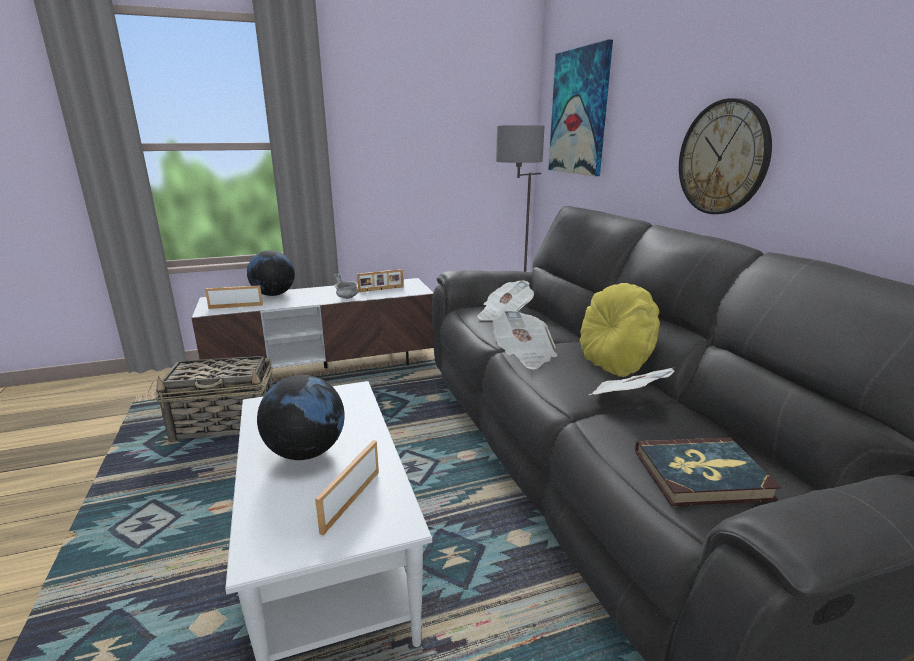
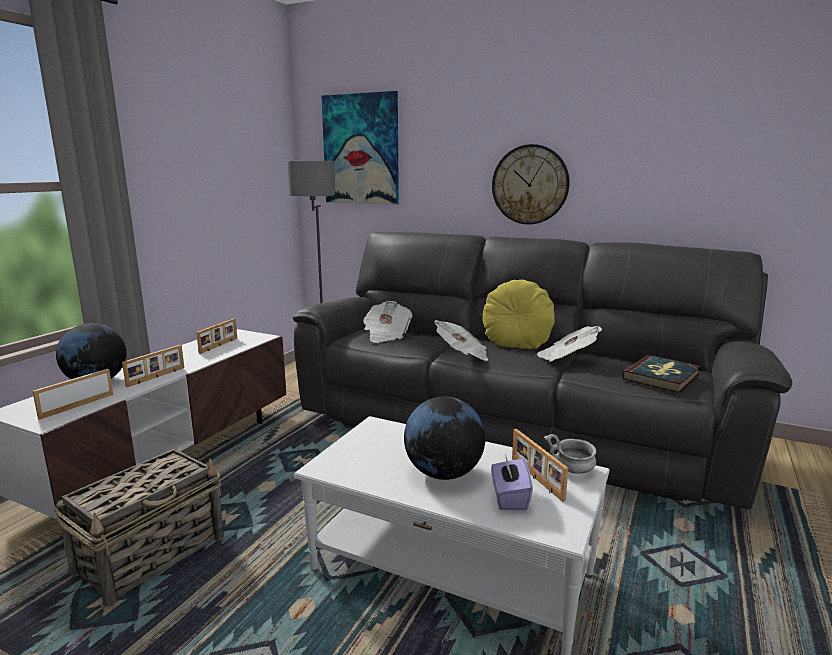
camera: 45 degrees left, 5 degrees down
grey bowl [334,273,359,299] -> grey bowl moved to [544,434,596,474]
none -> picture frame [122,345,184,387]
none -> purple tissue box [491,454,533,510]

